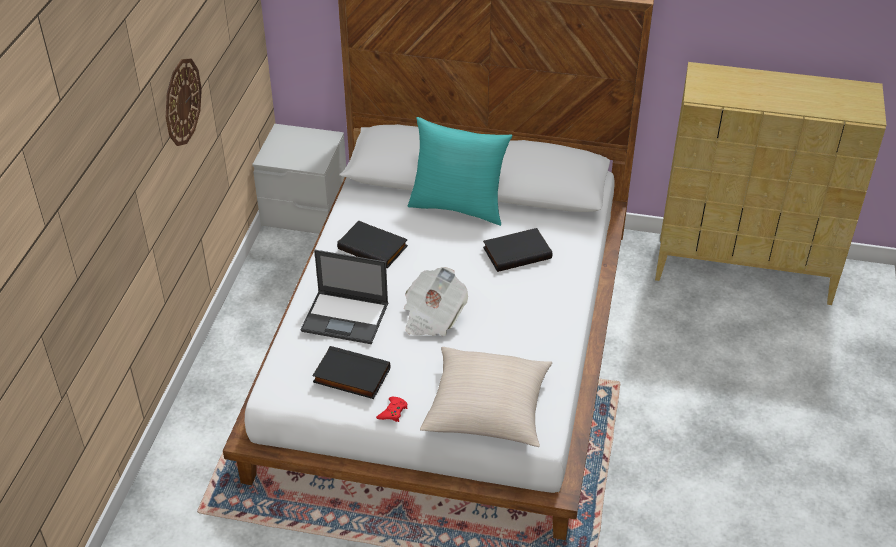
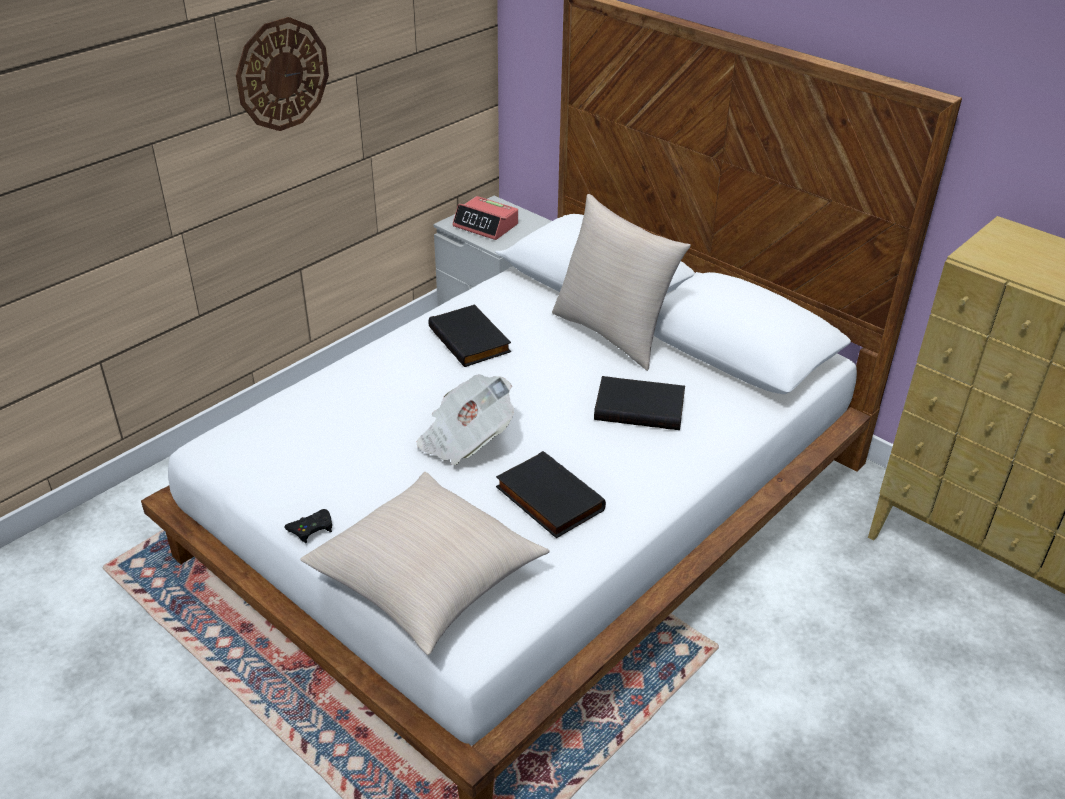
camera: 30 degrees right, 5 degrees down
laptop [301,250,388,344] -> none
black book [312,346,390,399] -> black book moved to [496,451,606,538]
red game controller [376,397,408,422] -> black game controller [284,509,332,543]
turquoise pillow [408,117,512,226] -> beige pillow [552,194,691,371]
none -> alarm clock [452,196,518,240]

